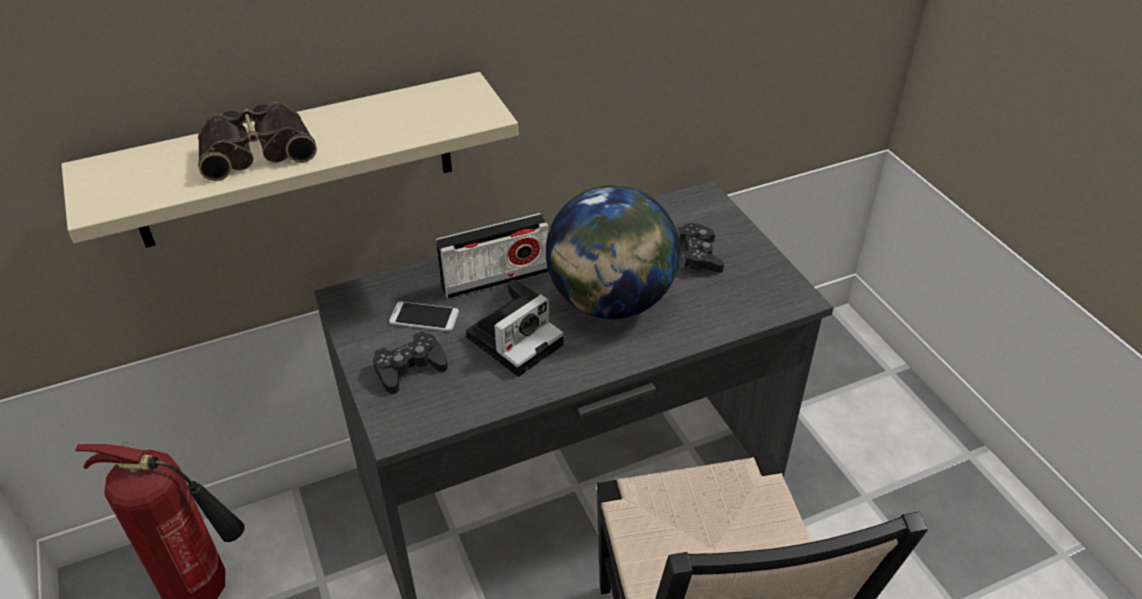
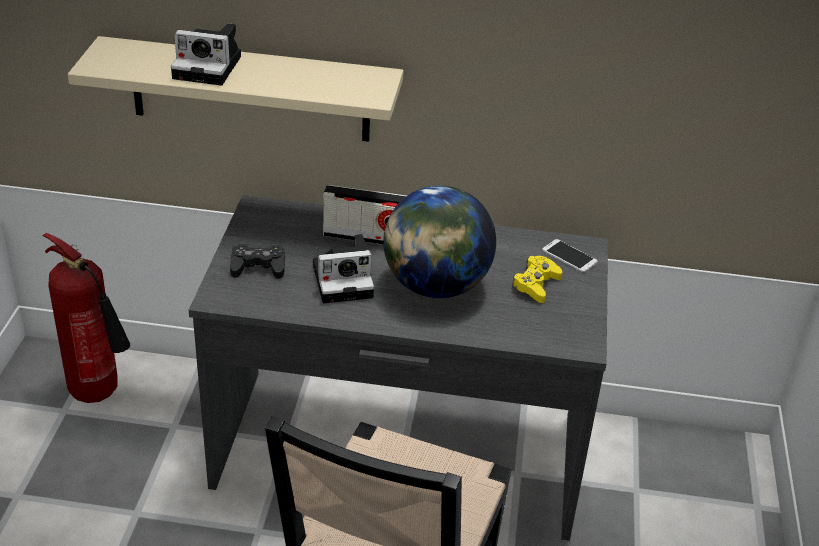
camera: 30 degrees right, 5 degrees down
binoculars [198,102,317,181] -> camera [171,23,241,86]
phone [389,302,459,331] -> phone moved to [542,239,598,272]
black game controller [677,223,724,273] -> yellow game controller [512,256,562,303]

